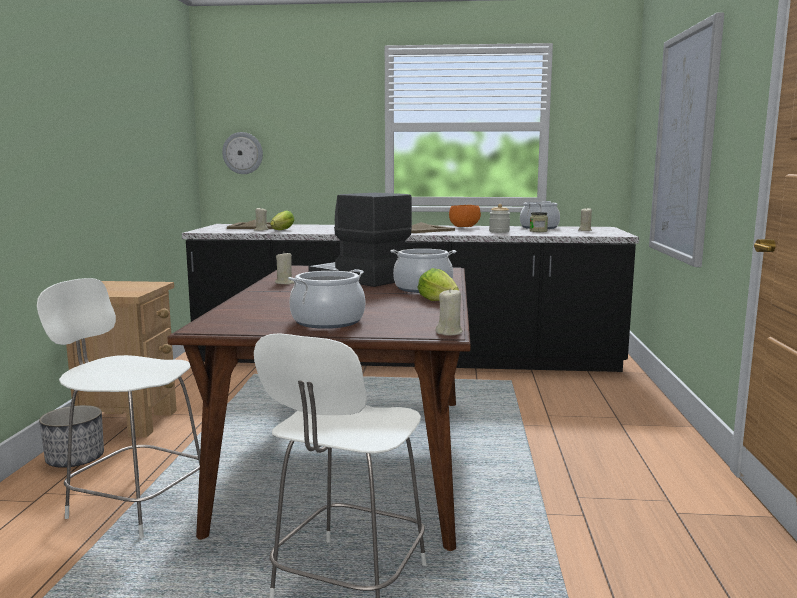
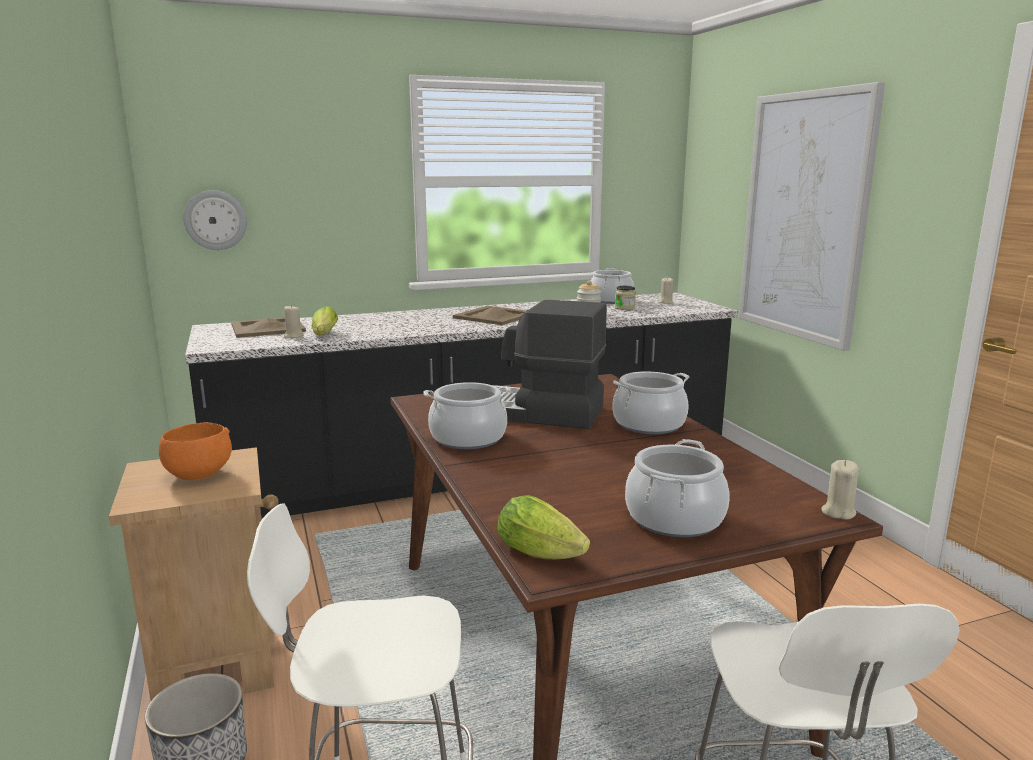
camera: 25 degrees left, 5 degrees up
beige candle [275,253,294,285] -> cooking pot [423,382,511,449]
lettuce [417,268,459,301] -> lettuce moved to [497,495,590,559]
orange bowl [449,205,481,227] -> orange bowl moved to [159,422,232,480]

